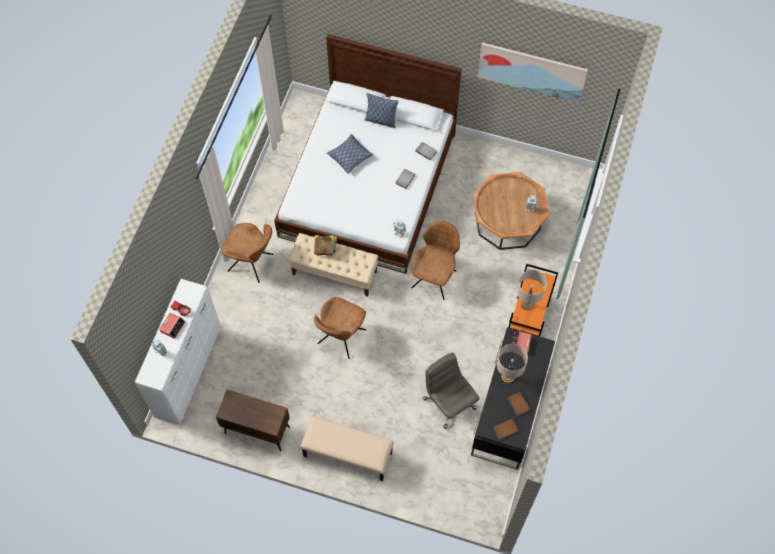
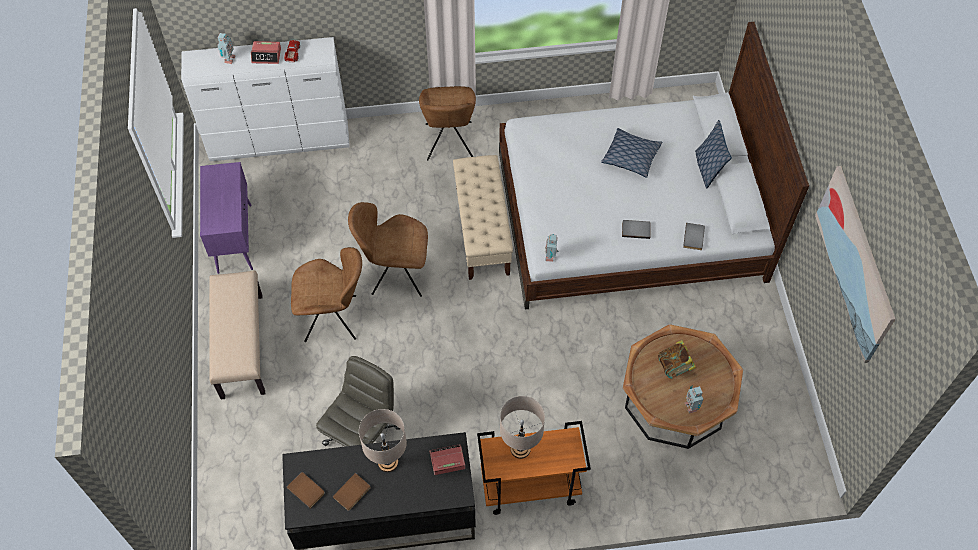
camera: 65 degrees right, 5 degrees down
brown cabinet [216,390,290,451] -> purple cabinet [200,162,253,274]
book [314,235,337,256] -> book moved to [658,340,696,379]
brown chair [412,221,460,300] -> brown chair moved to [291,247,362,342]

